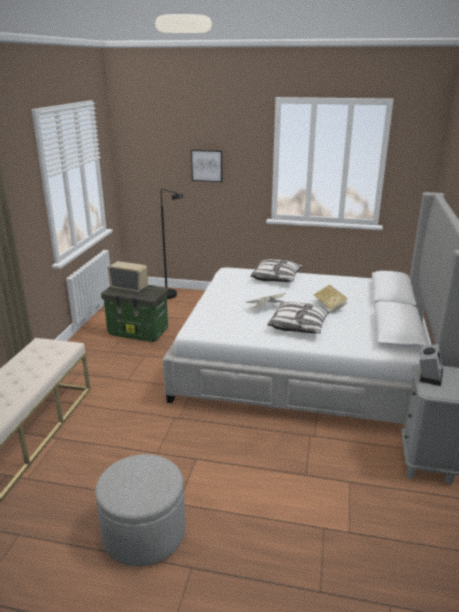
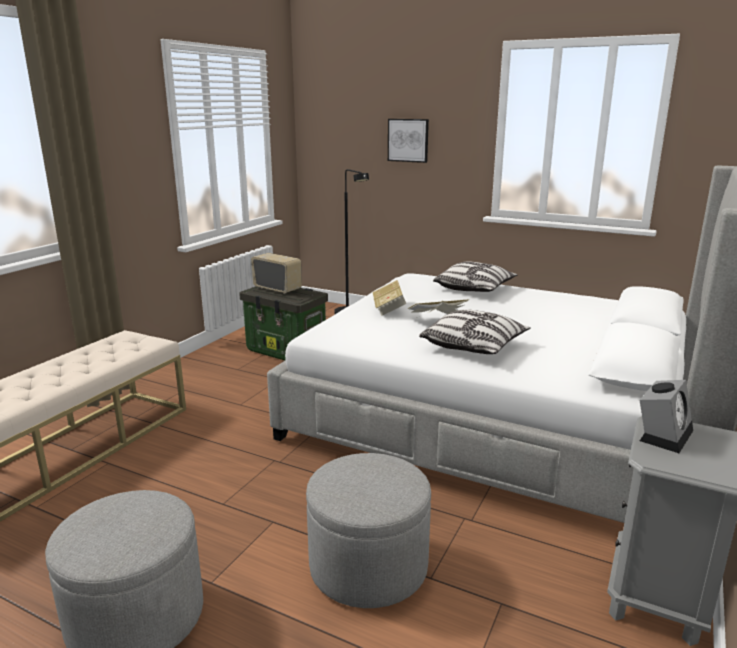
camera: 15 degrees right, 5 degrees down
book [313,284,348,313] -> book moved to [373,280,406,316]
none -> grey ottoman [306,453,431,608]

